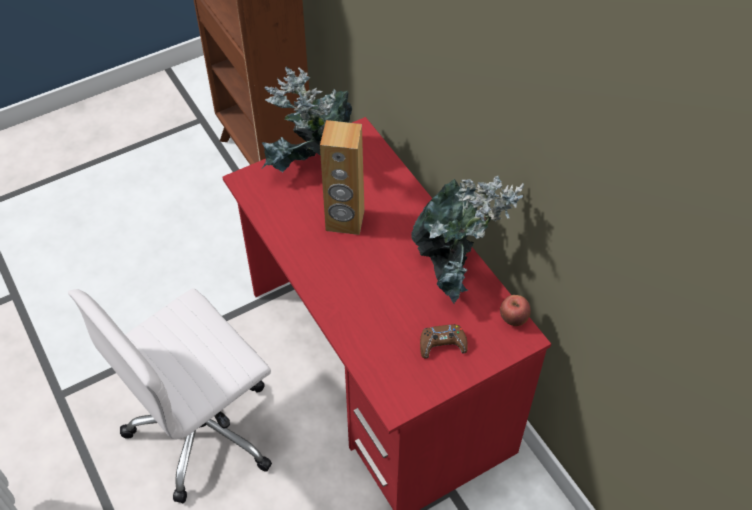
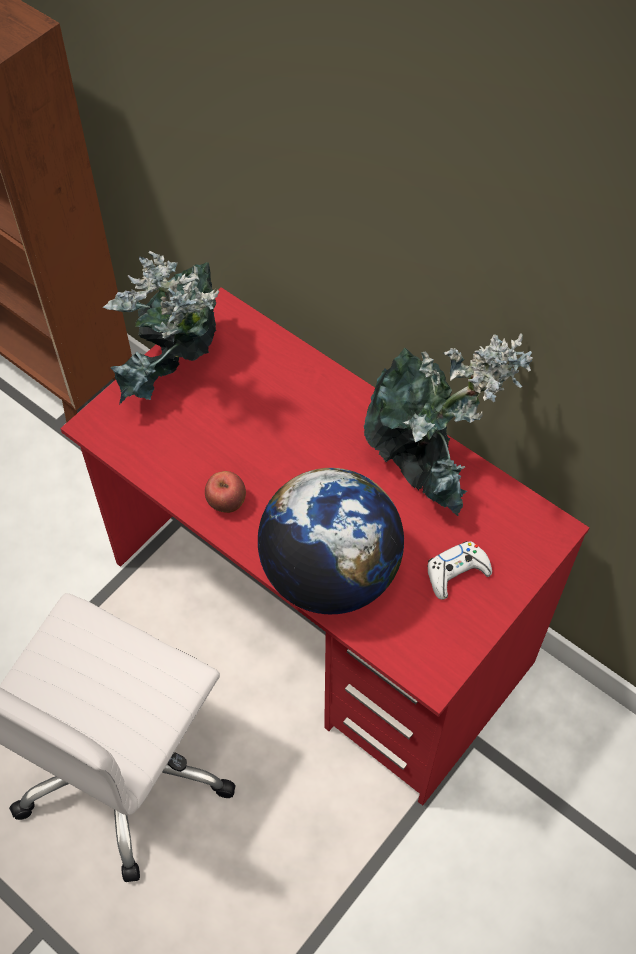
camera: 20 degrees left, 5 degrees up
brown speaker [320,120,365,235] -> none
brown game controller [420,324,468,359] -> white game controller [427,541,492,600]
apple [500,295,531,326] -> apple moved to [205,471,246,513]
none -> globe [258,468,404,614]

